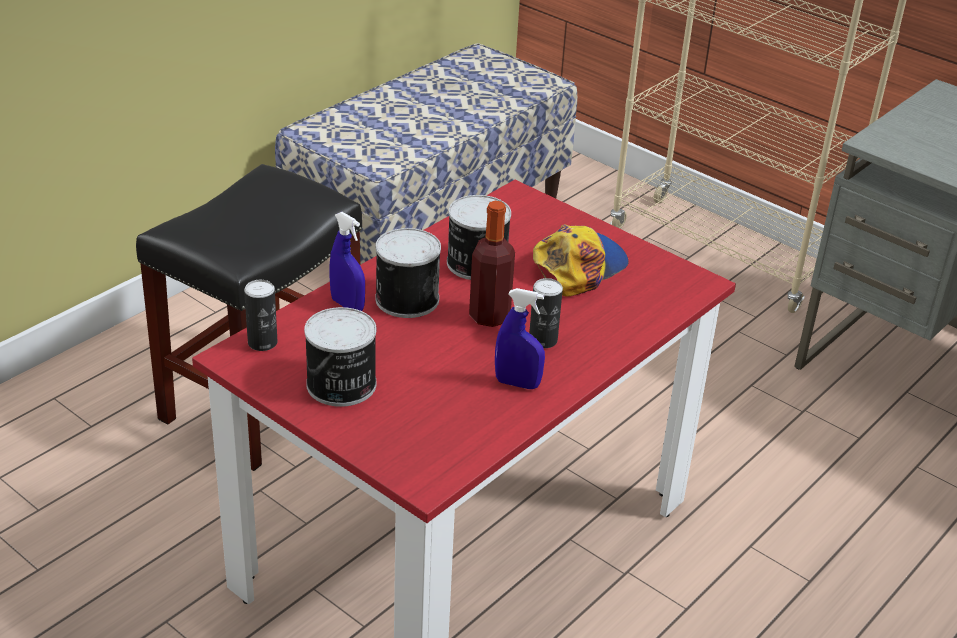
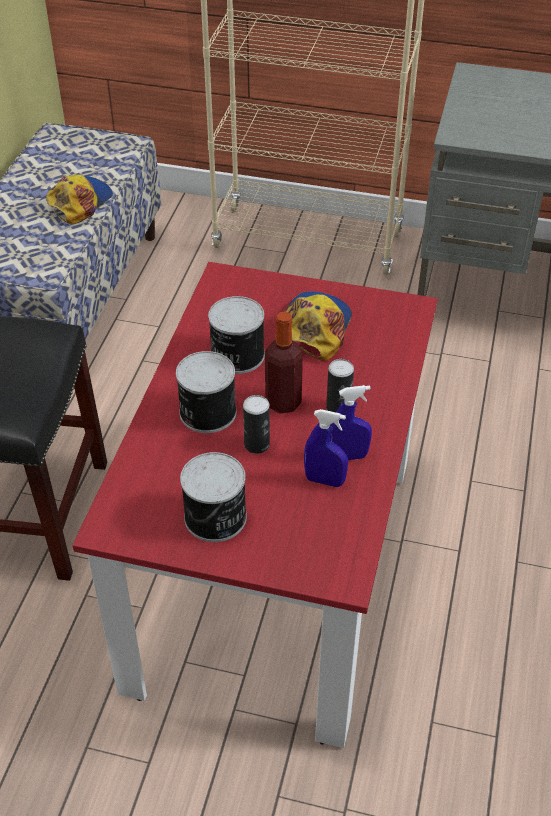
camera: 25 degrees left, 10 degrees up
can [244,280,277,351] -> can moved to [243,395,270,454]
blue spray bottle [329,212,365,311] -> blue spray bottle moved to [304,409,348,487]
none -> cap [46,174,113,224]

